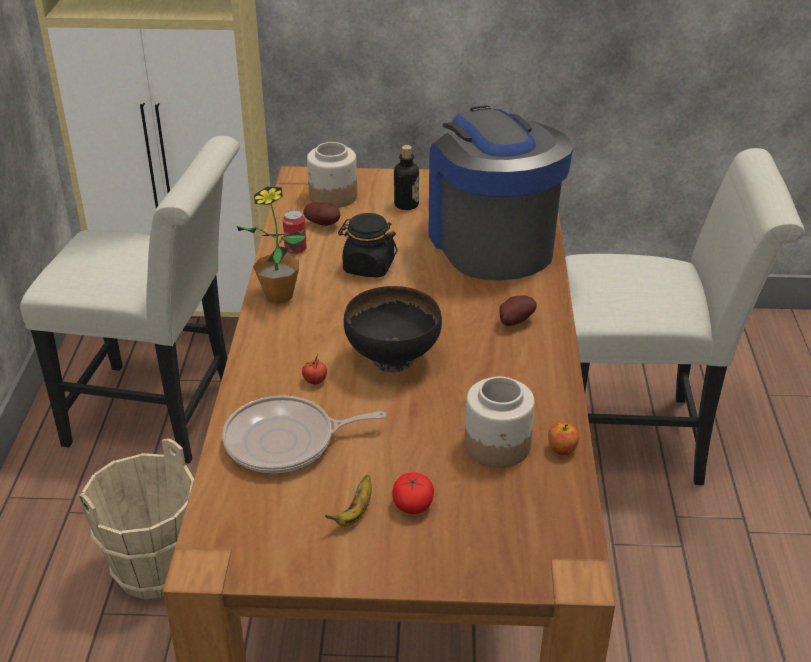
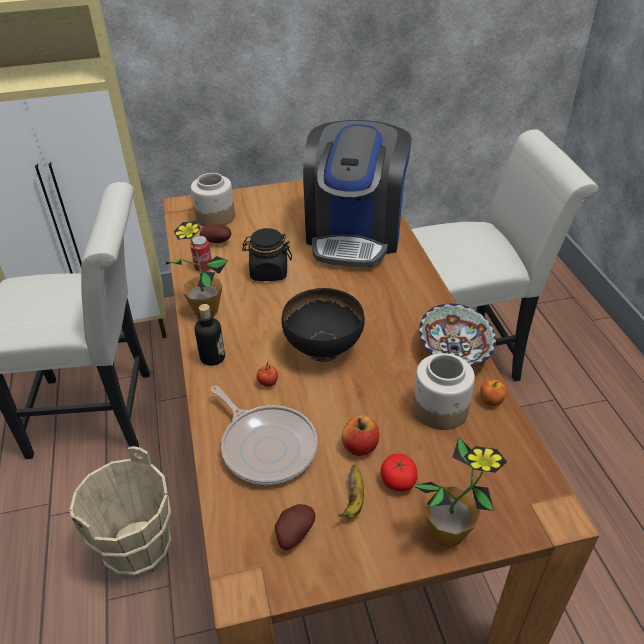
camera: 15 degrees left, 5 degrees up
frying pan [222,395,386,473] -> frying pan turned 105 degrees counterclockwise [211,385,318,485]
bottle [394,145,419,210] -> bottle moved to [194,304,225,366]
coffee machine [428,105,573,280] -> coffee machine turned 135 degrees counterclockwise [303,120,412,267]
potato [499,295,537,326] -> potato moved to [275,504,315,550]
none -> apple [342,415,379,456]
none -> potted plant [412,437,507,548]
none -> bowl [419,304,496,366]

